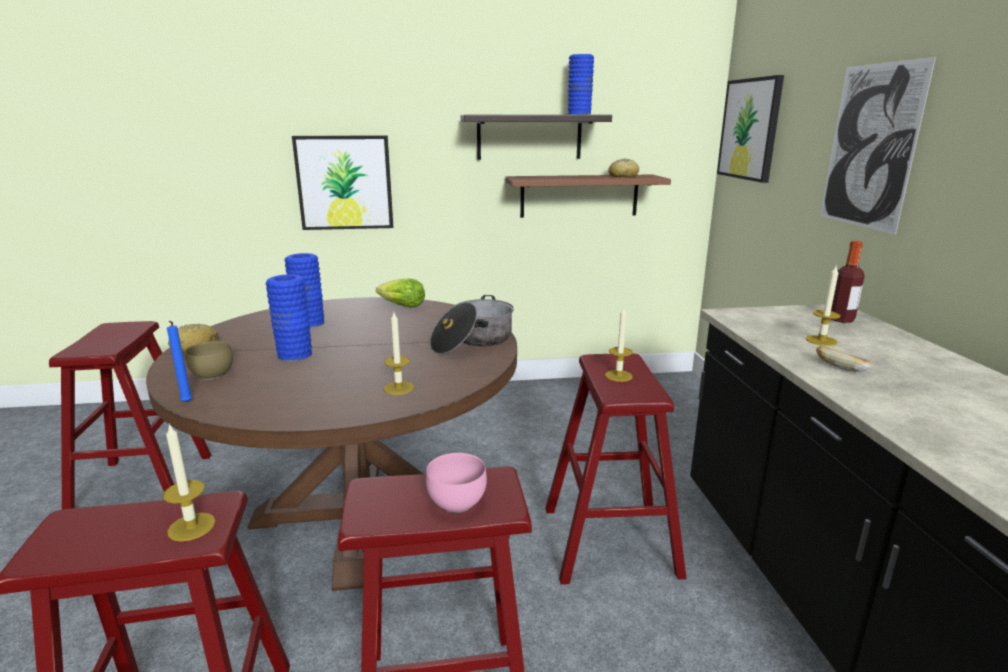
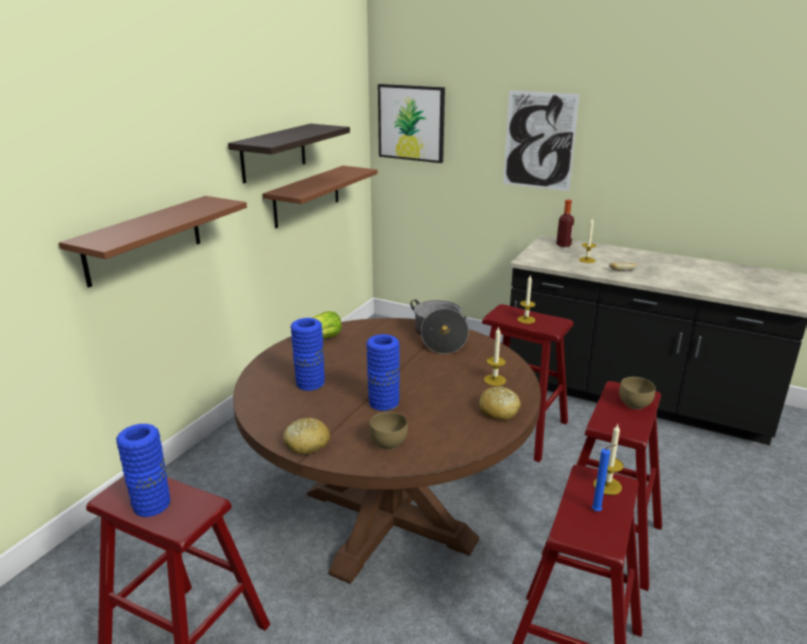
camera: 55 degrees left, 5 degrees up
blue candle [167,321,192,402] -> blue candle moved to [592,445,616,511]
picture [292,135,393,230] -> brown shelf [59,196,247,288]
pink bowl [426,453,487,513] -> brown bowl [619,377,655,409]
blue vase [568,54,594,114] -> blue vase moved to [116,424,171,517]
bread [608,158,639,177] -> bread moved to [479,386,521,420]

